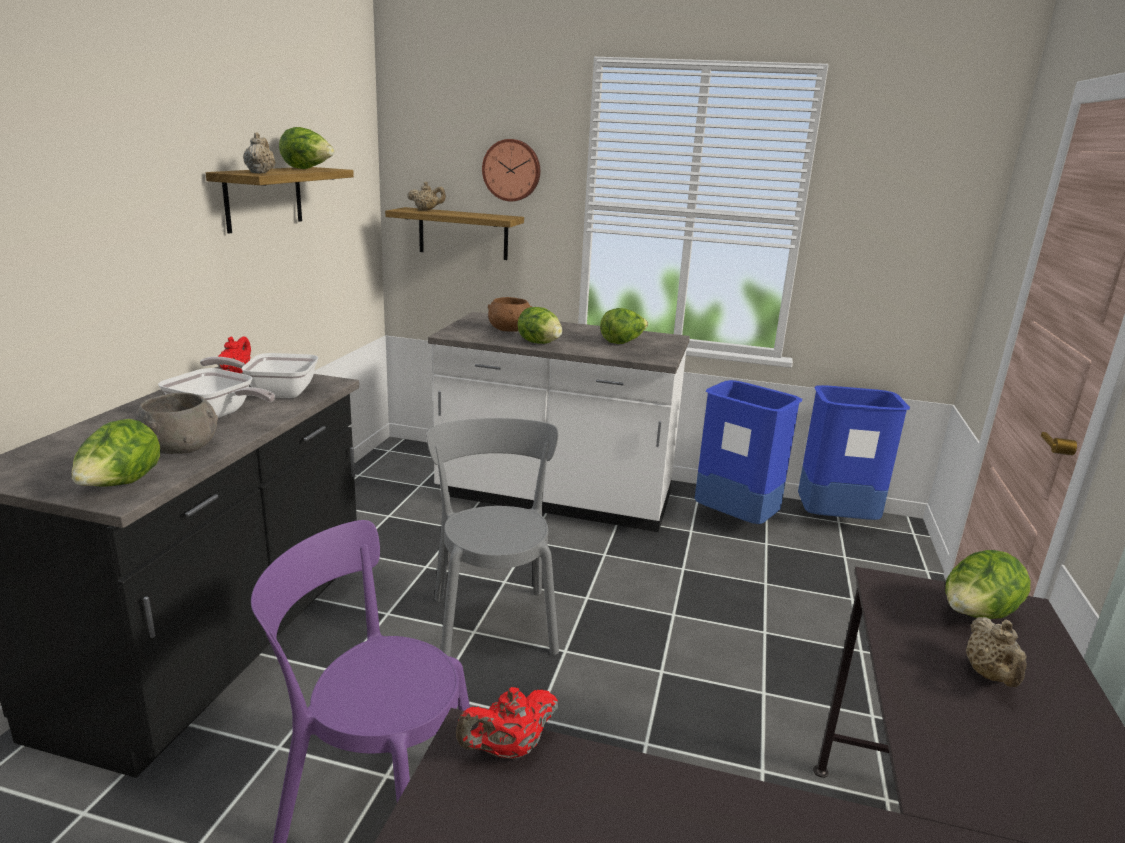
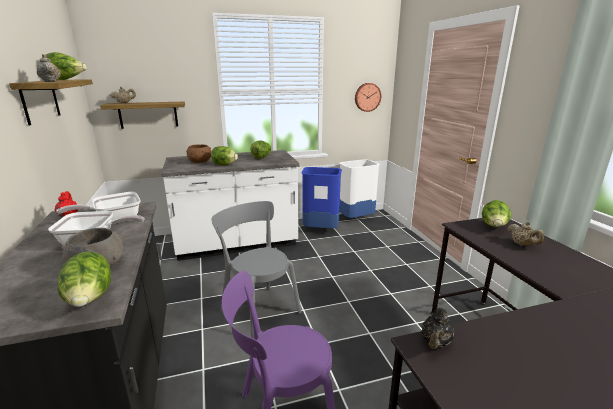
camera: 30 degrees left, 0 degrees up
red teapot [456,687,558,759] -> black teapot [421,308,454,349]
wall clock [482,139,540,202] -> wall clock moved to [355,83,381,112]
blue trash can [798,385,910,520] -> white trash can [339,159,380,218]

